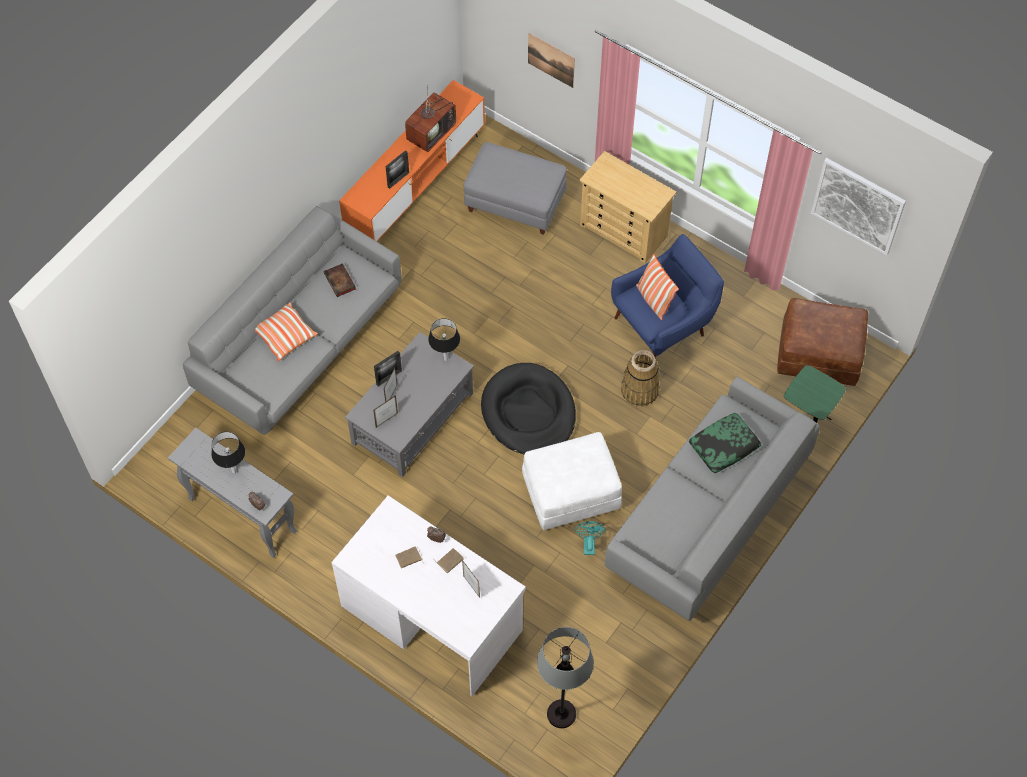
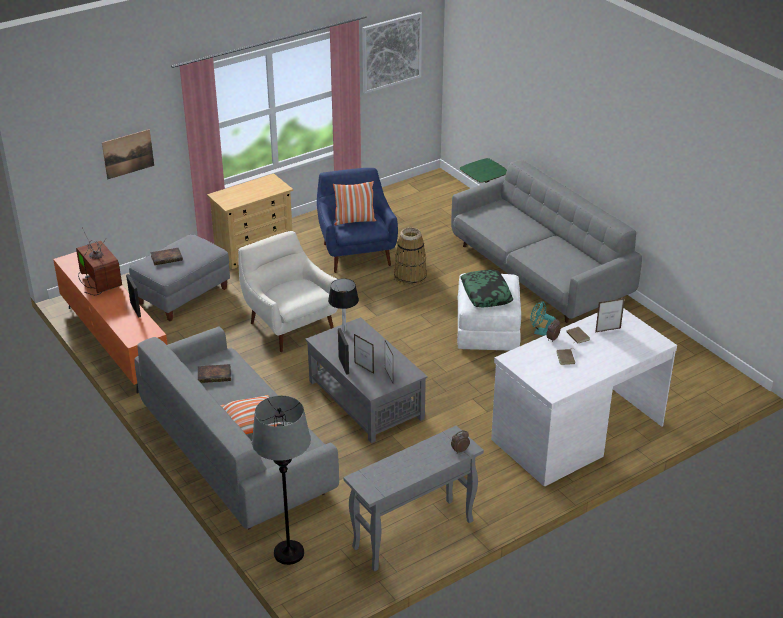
camera: 70 degrees left, 25 degrees down
black table lamp [211,432,245,474] -> none
black dog bed [481,363,576,454] -> none
grey floor lamp [537,627,594,728] -> grey floor lamp moved to [252,396,311,565]
pillow [689,413,761,473] -> pillow moved to [461,270,513,307]
brown ottoman [777,298,868,386] -> none
none -> book [150,248,183,265]
none -> white armchair [238,231,338,352]

